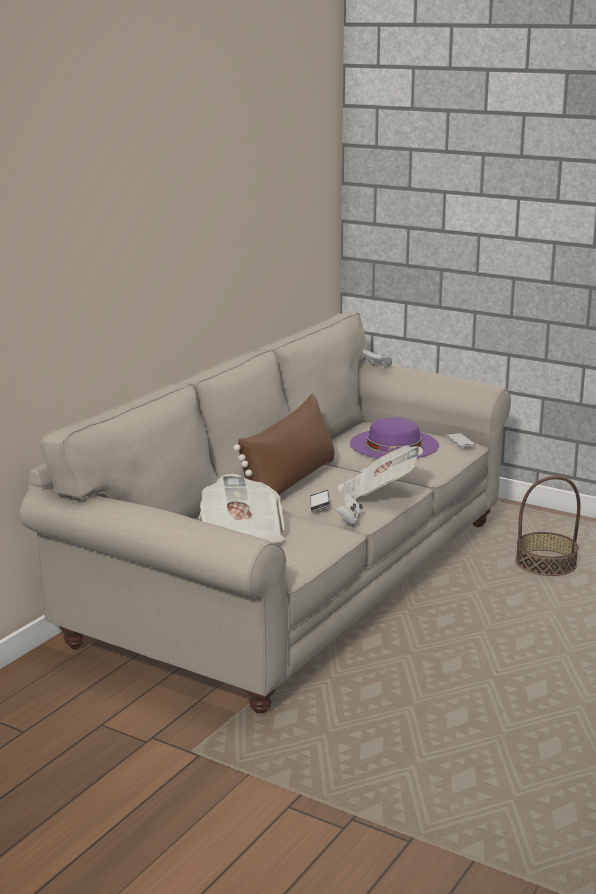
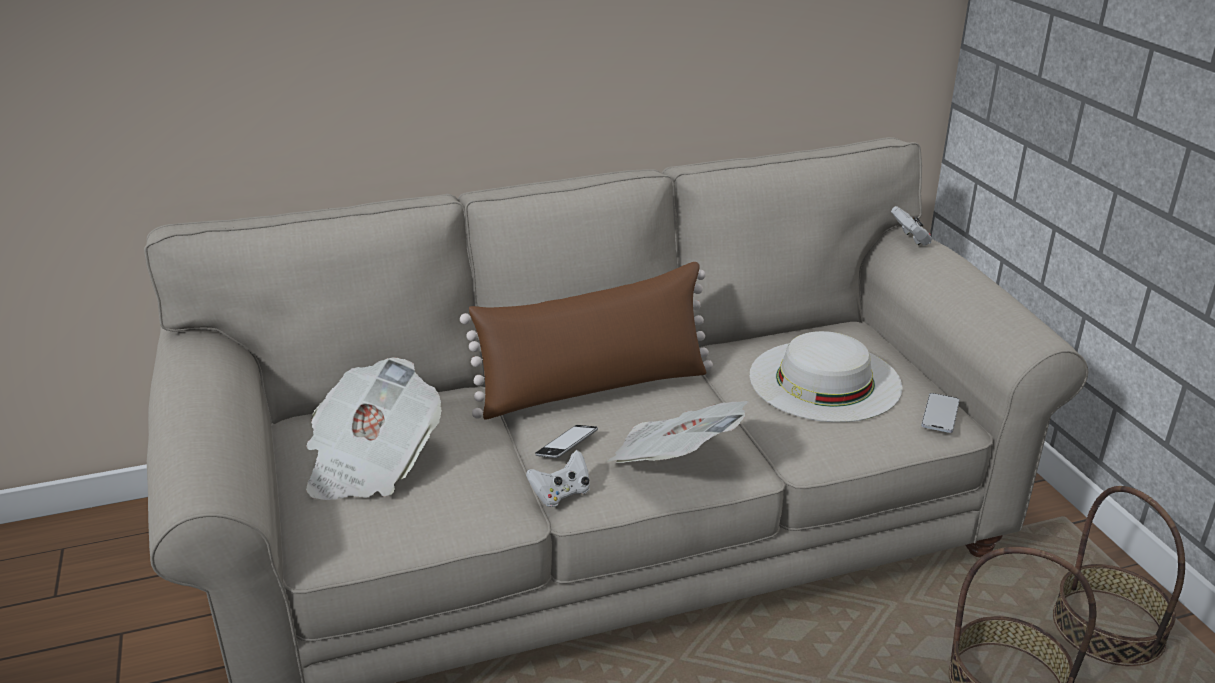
camera: 40 degrees right, 10 degrees up
purple hat [350,418,439,458] -> white hat [749,331,903,422]
none -> basket [1053,486,1185,666]

